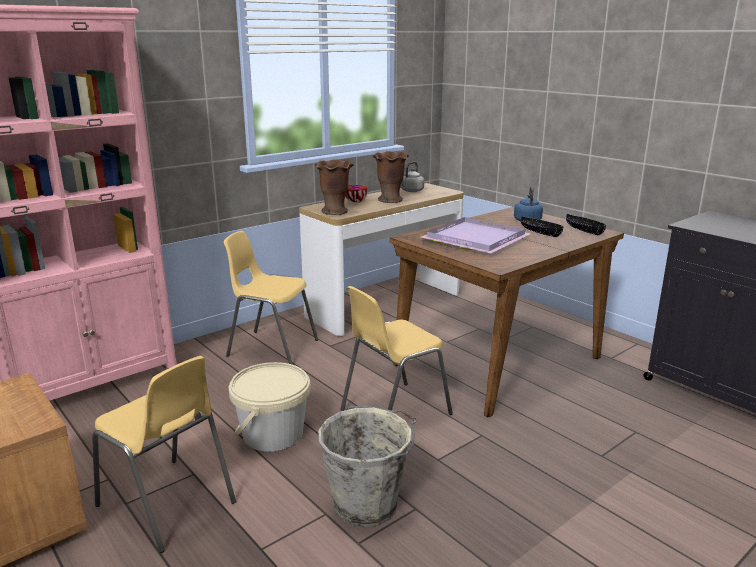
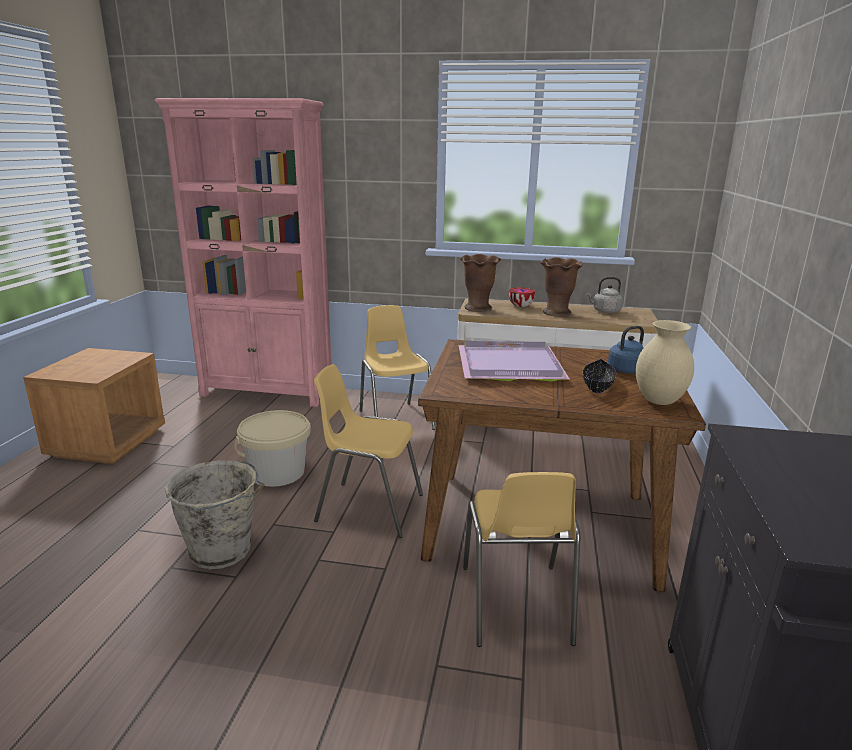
camera: 50 degrees right, 0 degrees up
yellow chair [92,356,236,553] -> yellow chair moved to [463,472,580,647]
black bowl [566,214,606,235] -> beige vase [636,320,694,405]

